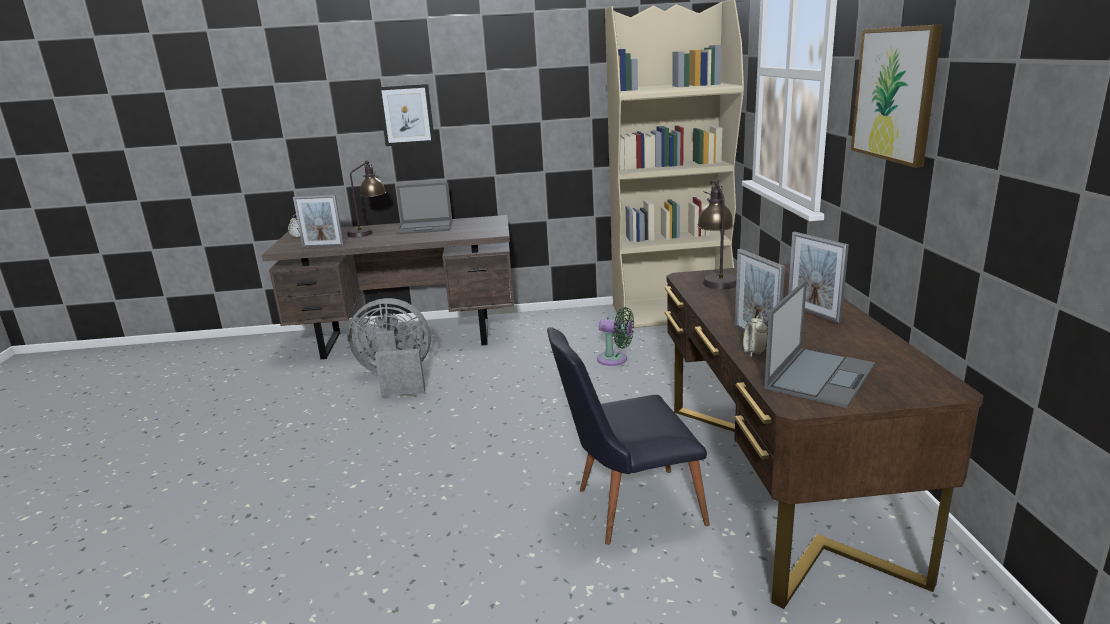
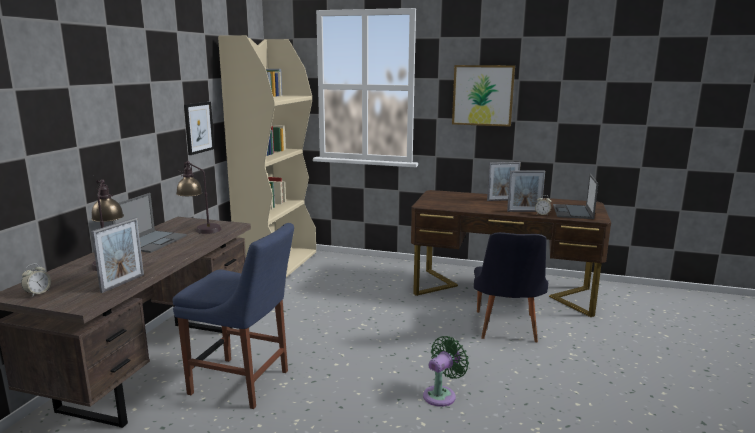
camera: 70 degrees left, 5 degrees down
grey fan [347,298,431,396] -> blue chair [173,223,294,409]
picture [378,84,435,146] -> picture moved to [184,102,215,155]
green fan [597,307,634,366] -> green fan moved to [423,336,469,407]
table lamp [697,180,736,289] -> table lamp moved to [176,161,221,234]
laptop [764,280,875,408] -> laptop turned 135 degrees counterclockwise [553,174,598,219]

